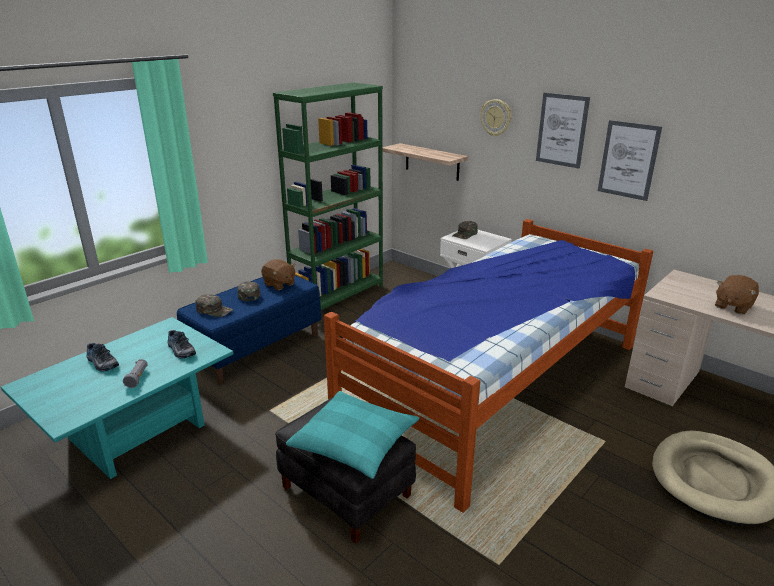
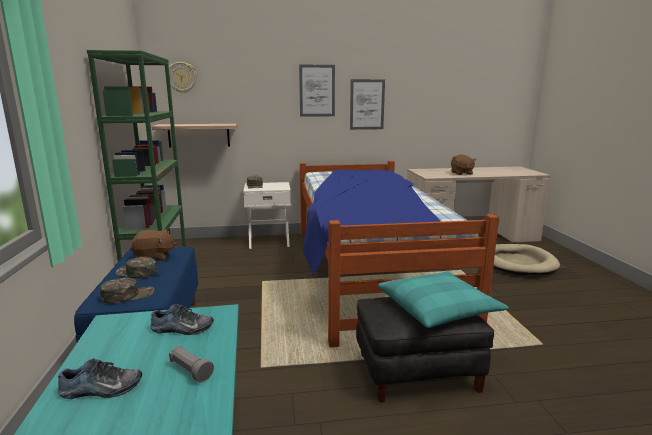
camera: 50 degrees left, 10 degrees down
wall clock [480,99,512,137] -> wall clock moved to [169,62,197,93]

